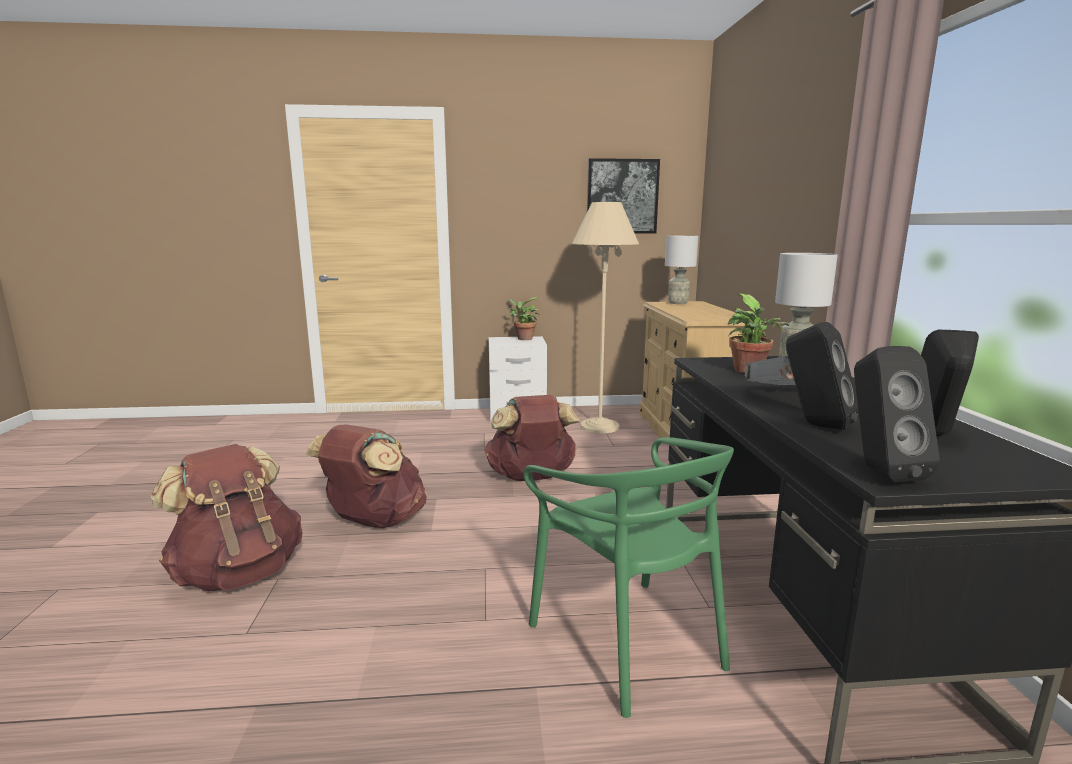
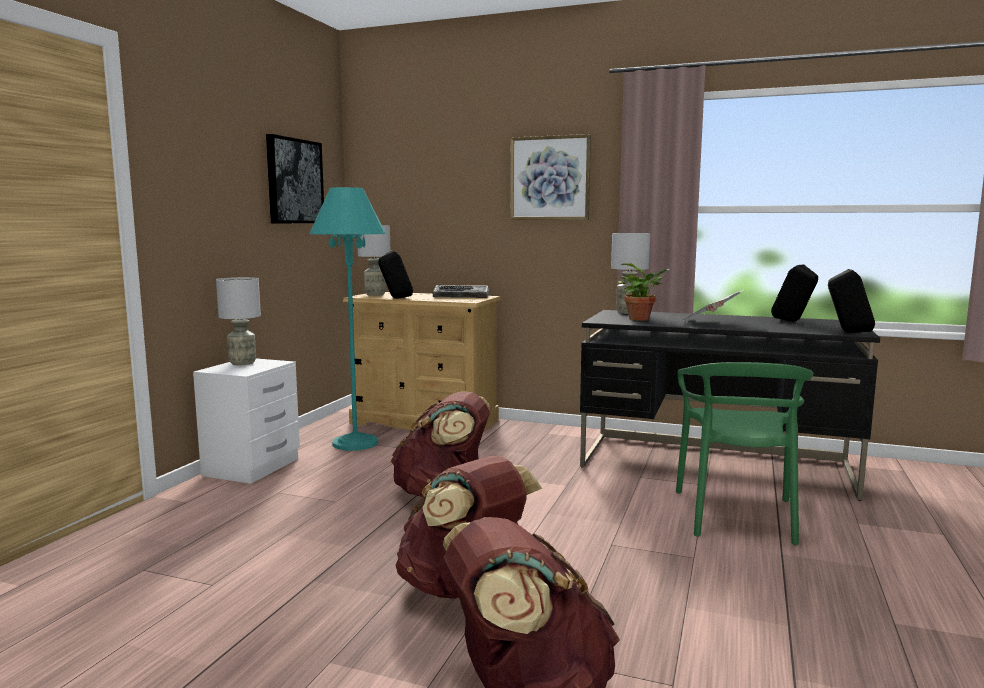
camera: 65 degrees left, 5 degrees down
potted plant [508,297,540,340] -> grey table lamp [216,277,261,365]
green chair [523,437,734,718] -> green chair turned 105 degrees clockwise [676,362,814,545]
beige floor lamp [572,202,639,433] -> turquoise floor lamp [309,187,386,451]
black speaker [786,322,859,430] -> black speaker moved to [378,251,413,299]
none -> keyboard [433,285,489,298]
none -> picture [510,134,591,220]

